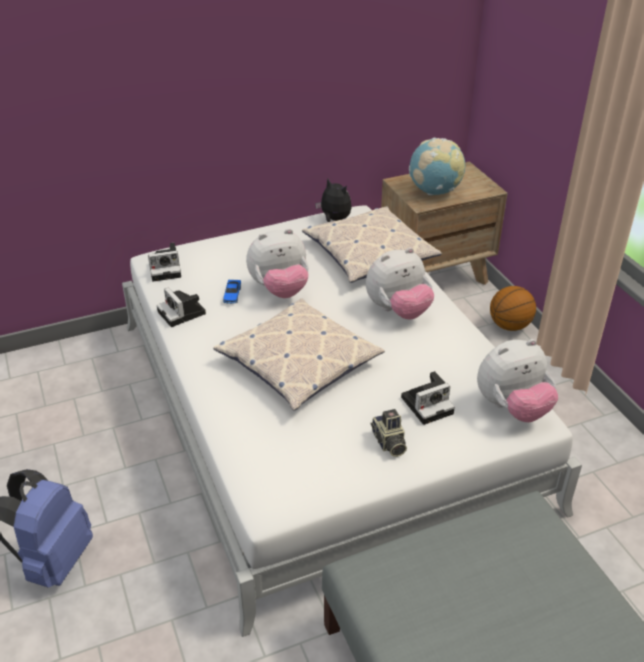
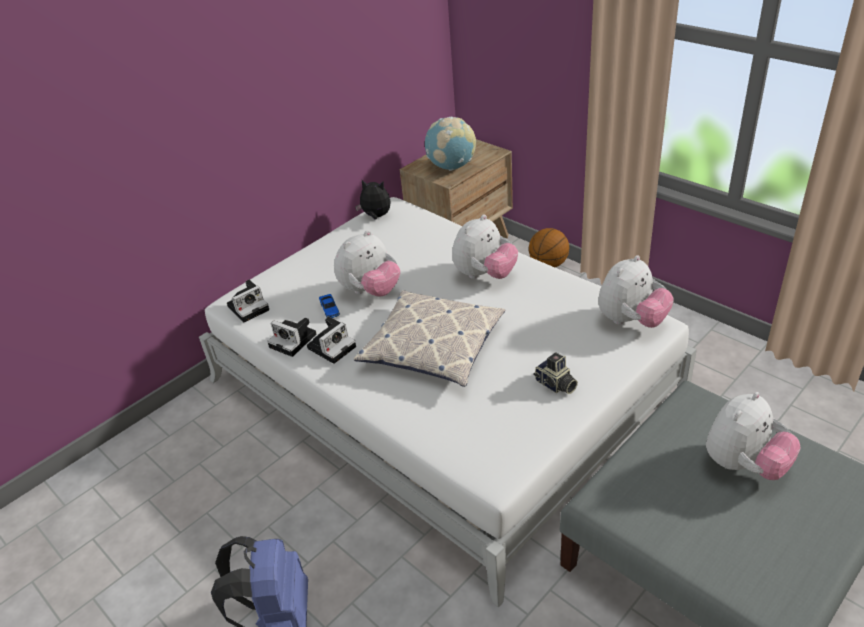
camera: 20 degrees left, 0 degrees up
pillow [302,206,442,283] -> none
camera [401,371,455,425] -> camera moved to [307,317,356,364]
none -> plush toy [706,392,801,480]

